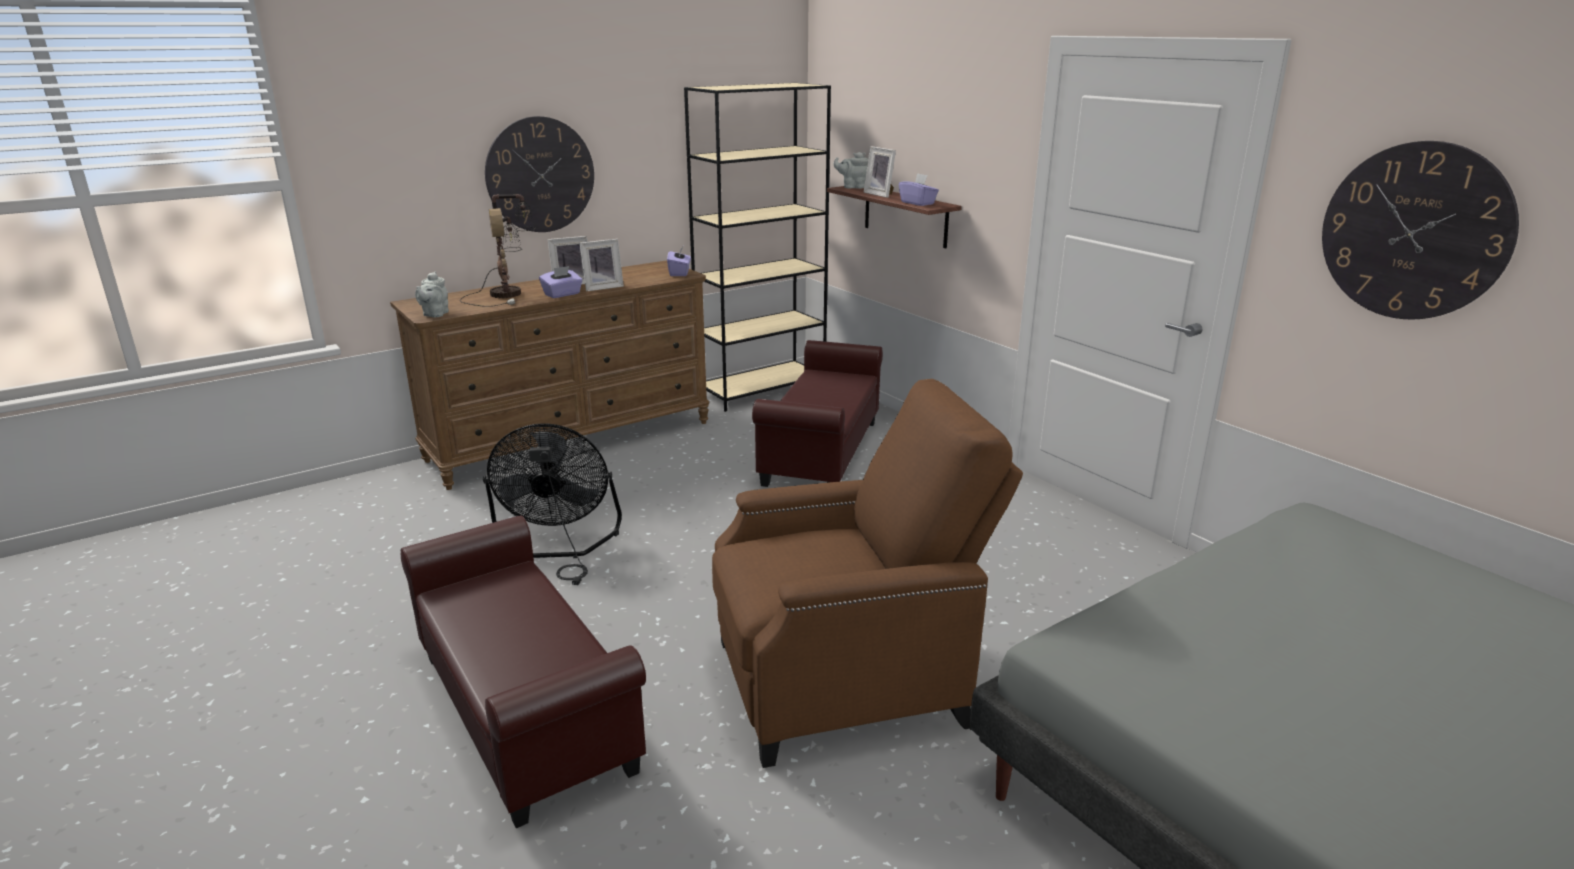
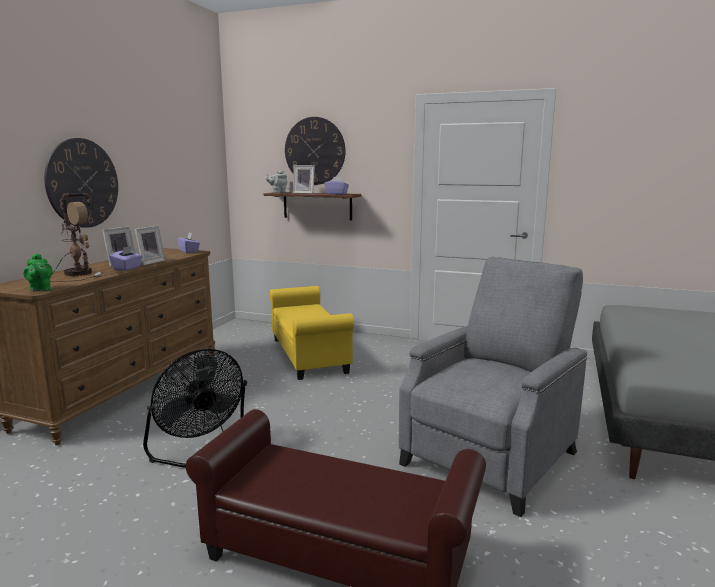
camera: 35 degrees left, 10 degrees down
grey teapot [415,271,449,317] -> green teapot [23,253,53,291]
beige bookcase [684,83,831,412] -> none
brown armchair [712,379,1023,768] -> grey armchair [399,257,587,517]
brown ottoman [752,340,883,487] -> yellow ottoman [270,286,354,380]
wall clock [1322,141,1519,320] -> wall clock moved to [285,117,346,185]

